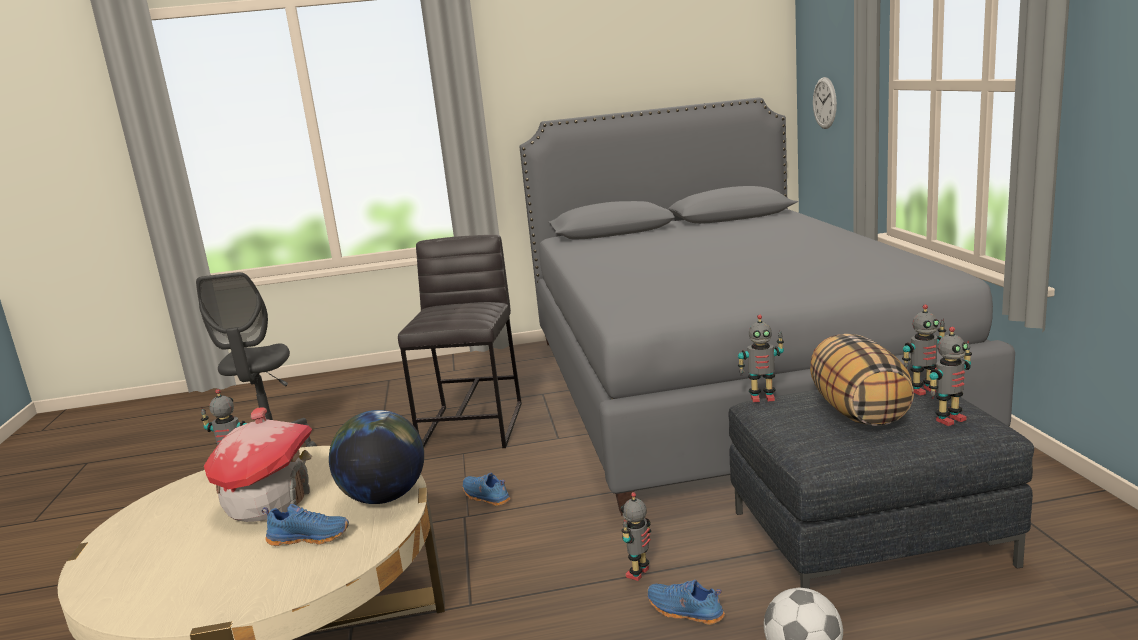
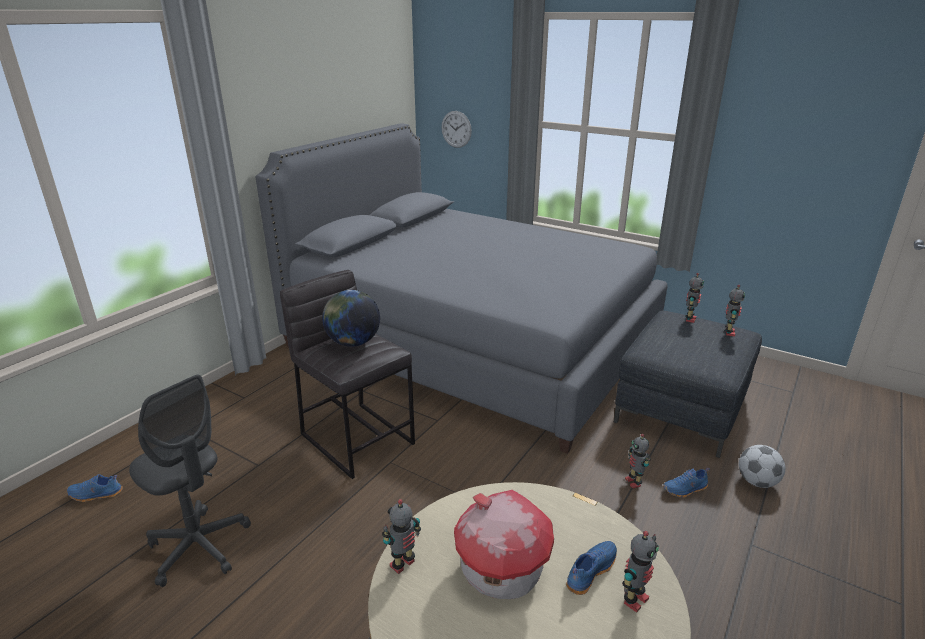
camera: 50 degrees left, 10 degrees up
globe [329,410,424,504] -> globe moved to [322,290,380,347]
blue shoe [463,473,511,506] -> blue shoe moved to [67,474,123,502]
toy robot [738,315,784,402] -> toy robot moved to [622,531,659,613]
pillow [810,334,914,426] -> none

